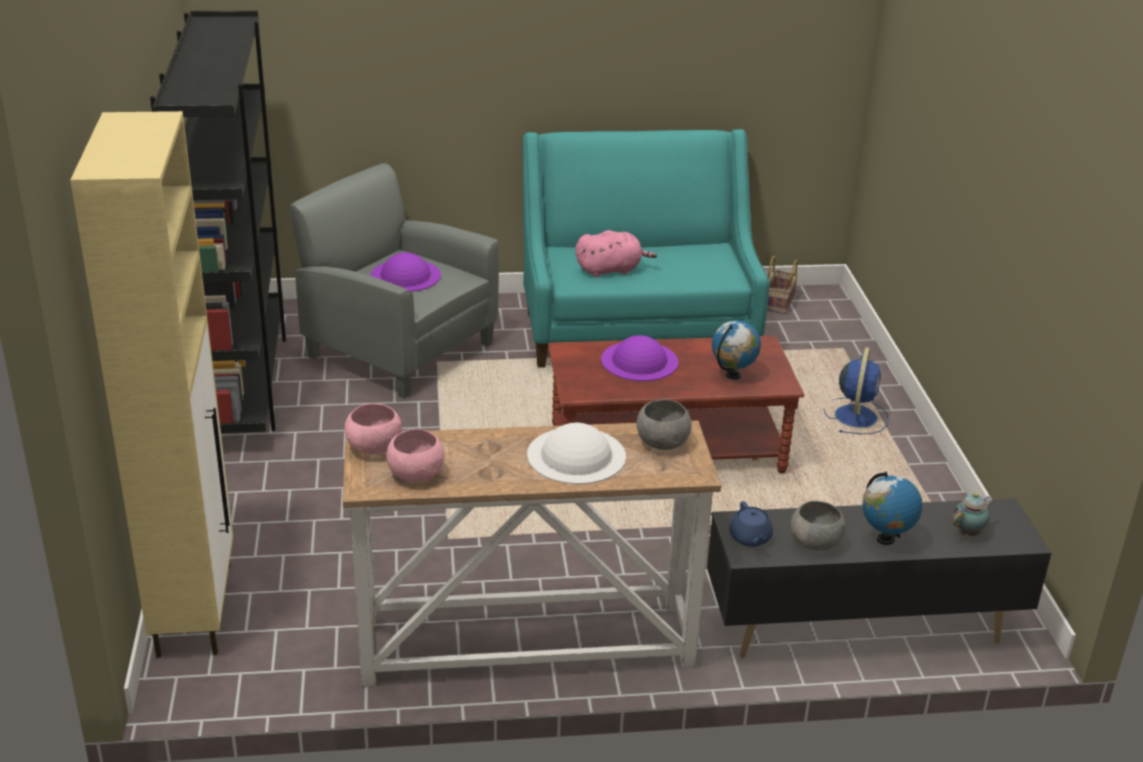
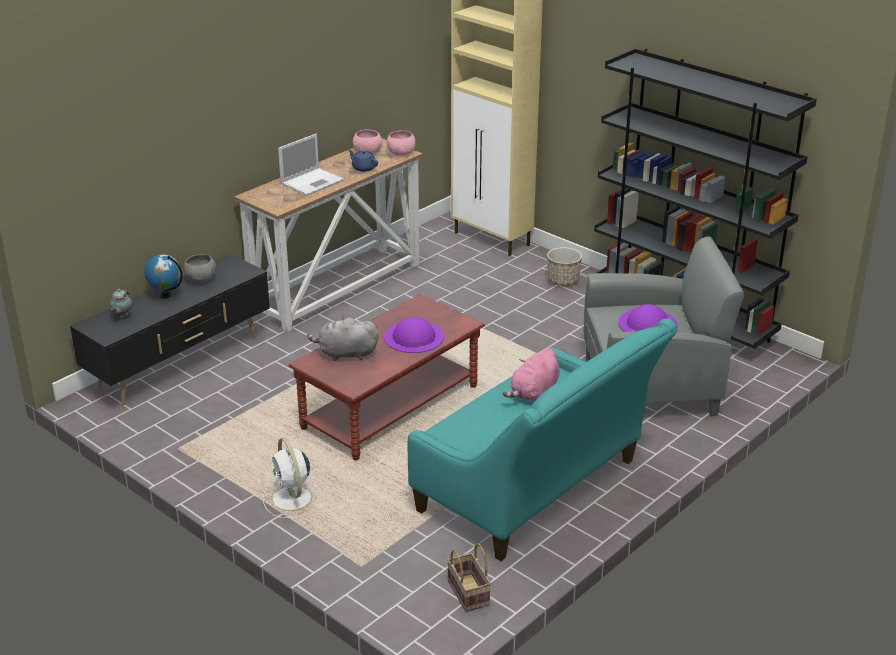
camera: 140 degrees right, 0 degrees up
white hat [527,423,626,484] -> laptop [278,134,344,196]
grey bowl [637,399,691,450] -> none
globe [712,320,761,380] -> grey plush toy [307,317,378,361]
blue teapot [729,501,773,547] -> blue teapot moved to [348,149,378,172]
blue fan [824,347,889,434] -> white fan [263,438,322,519]
none -> planter [547,247,582,286]

